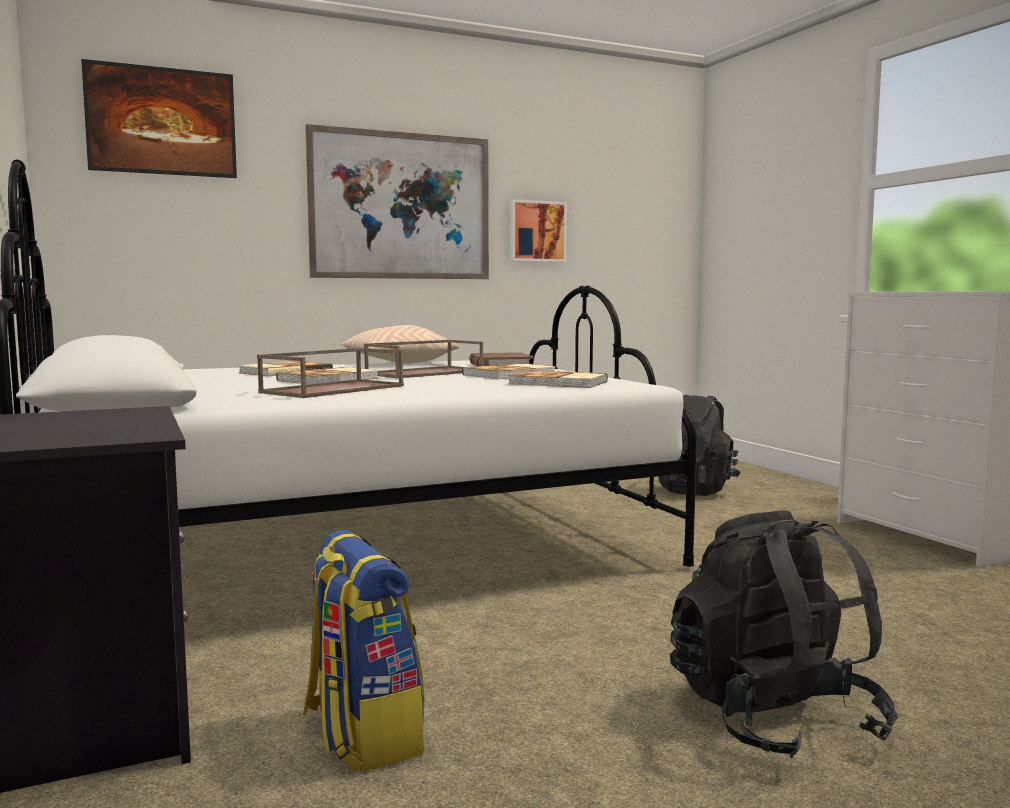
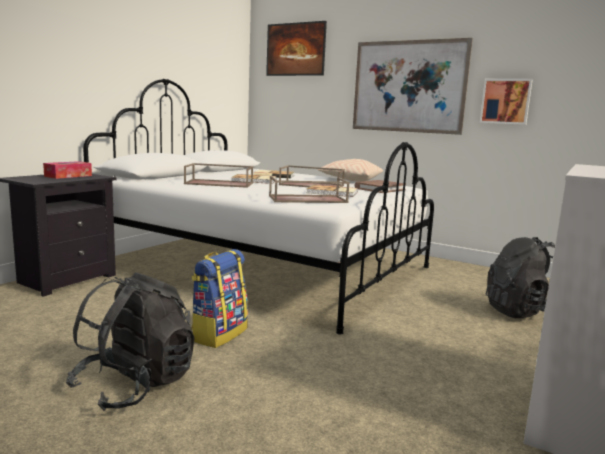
camera: 55 degrees right, 5 degrees up
backpack [303,530,425,772] -> backpack moved to [191,249,248,348]
book [508,371,608,388] -> brown tray [269,176,350,203]
none -> tissue box [43,161,92,179]

